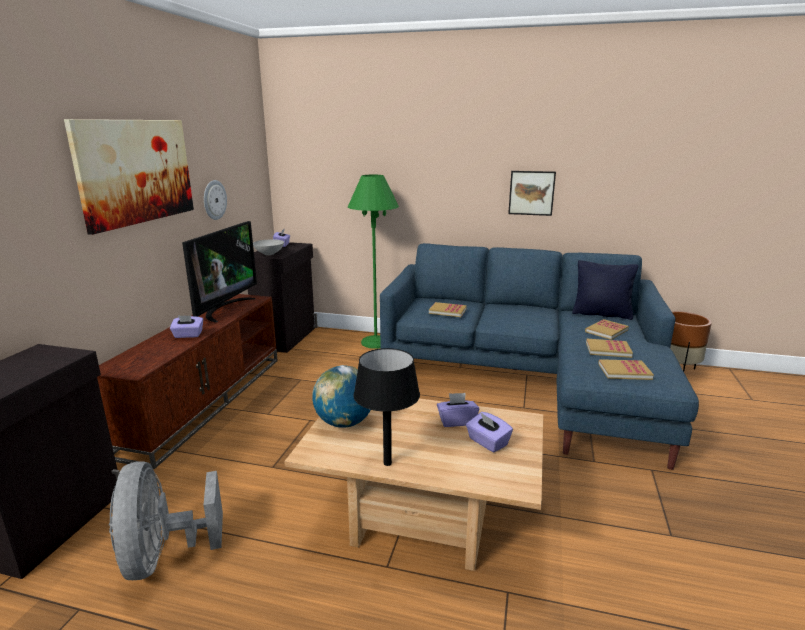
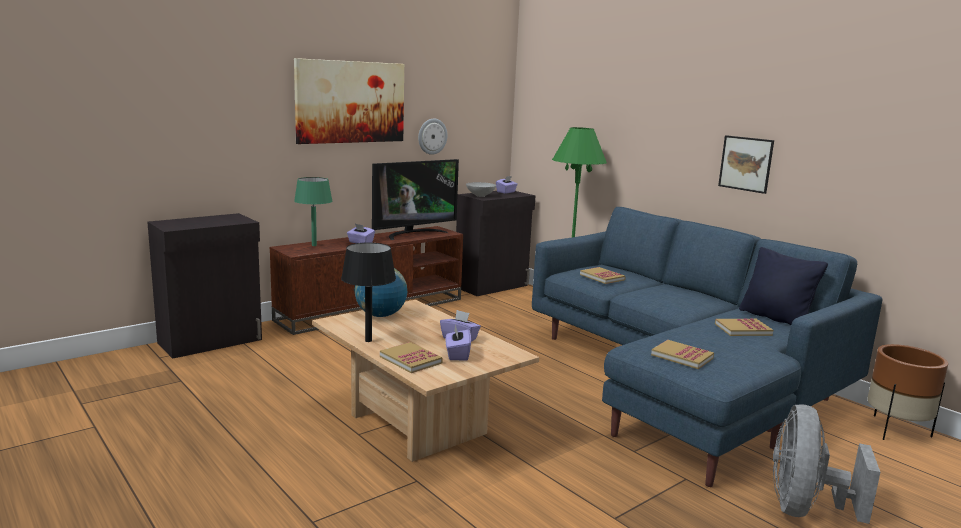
camera: 35 degrees right, 5 degrees down
grey fan [109,461,223,580] -> grey fan moved to [773,404,880,524]
book [586,339,633,358] -> book moved to [380,342,443,373]
none -> green table lamp [294,177,332,246]

